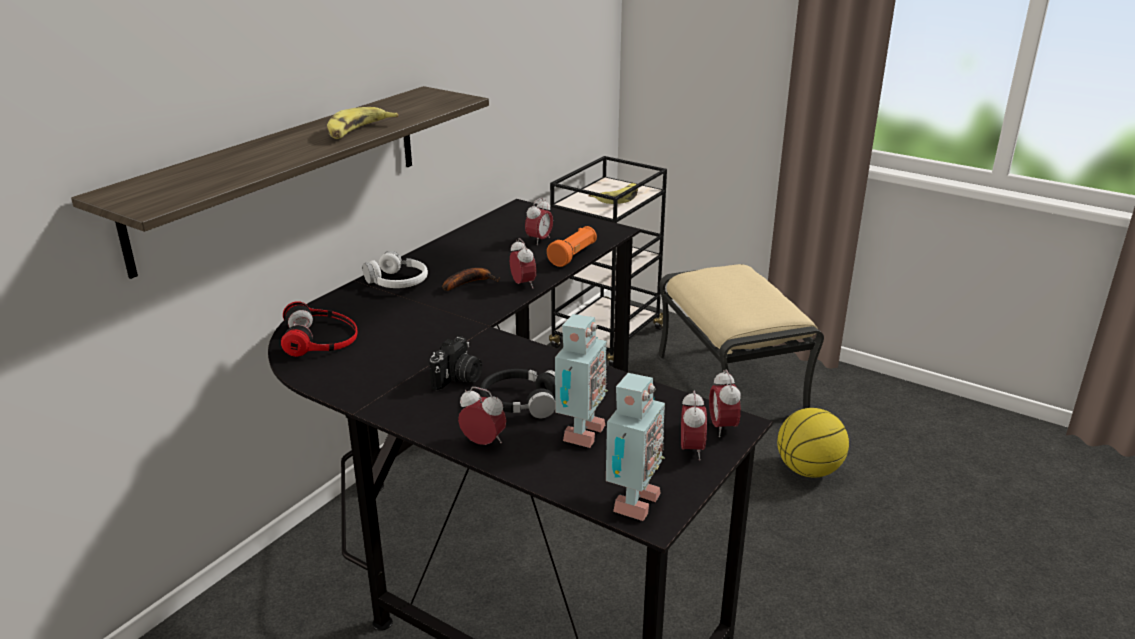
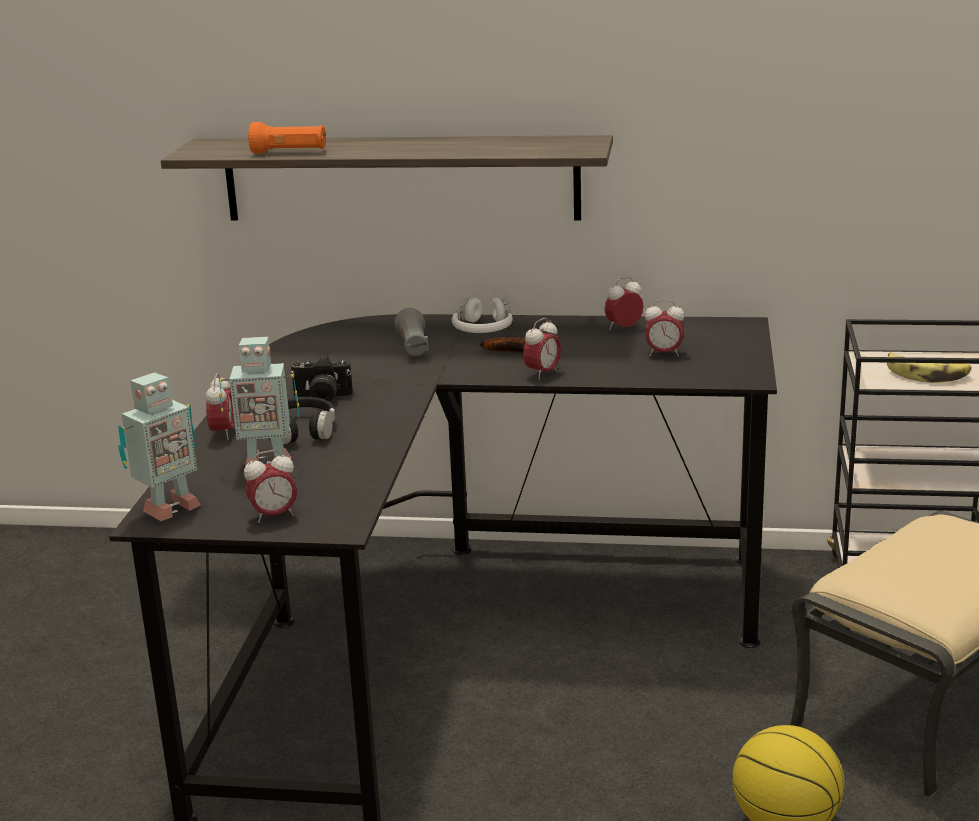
camera: 65 degrees right, 5 degrees down
headphones [281,301,358,357] -> none
banana [327,107,398,139] -> none
orange flashlight [547,226,597,267] -> orange flashlight moved to [248,122,326,154]
toy robot [606,373,665,521] -> toy robot turned 45 degrees counterclockwise [118,372,201,521]
alarm clock [709,370,741,437] -> alarm clock moved to [605,277,644,330]
none -> grey flashlight [395,308,429,356]

